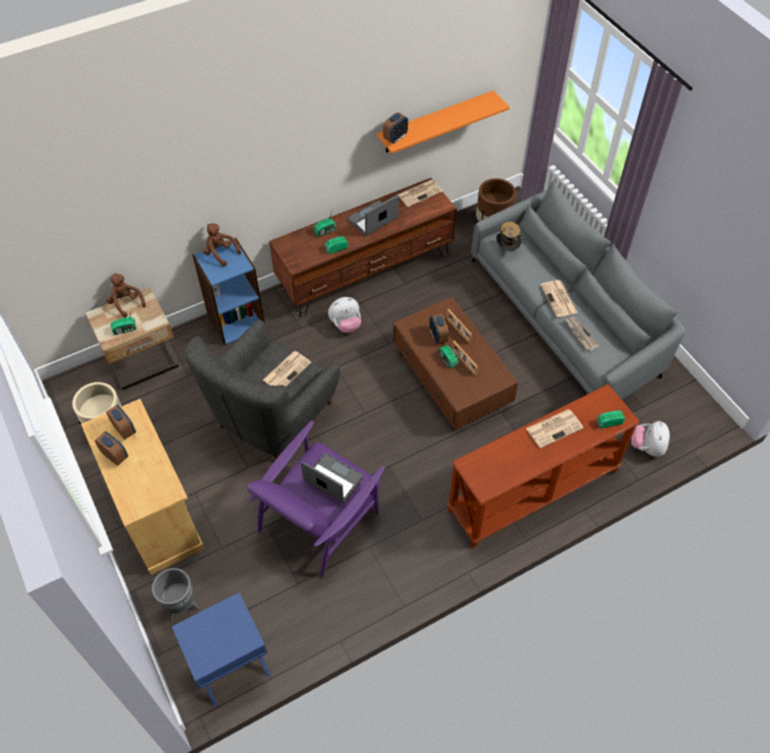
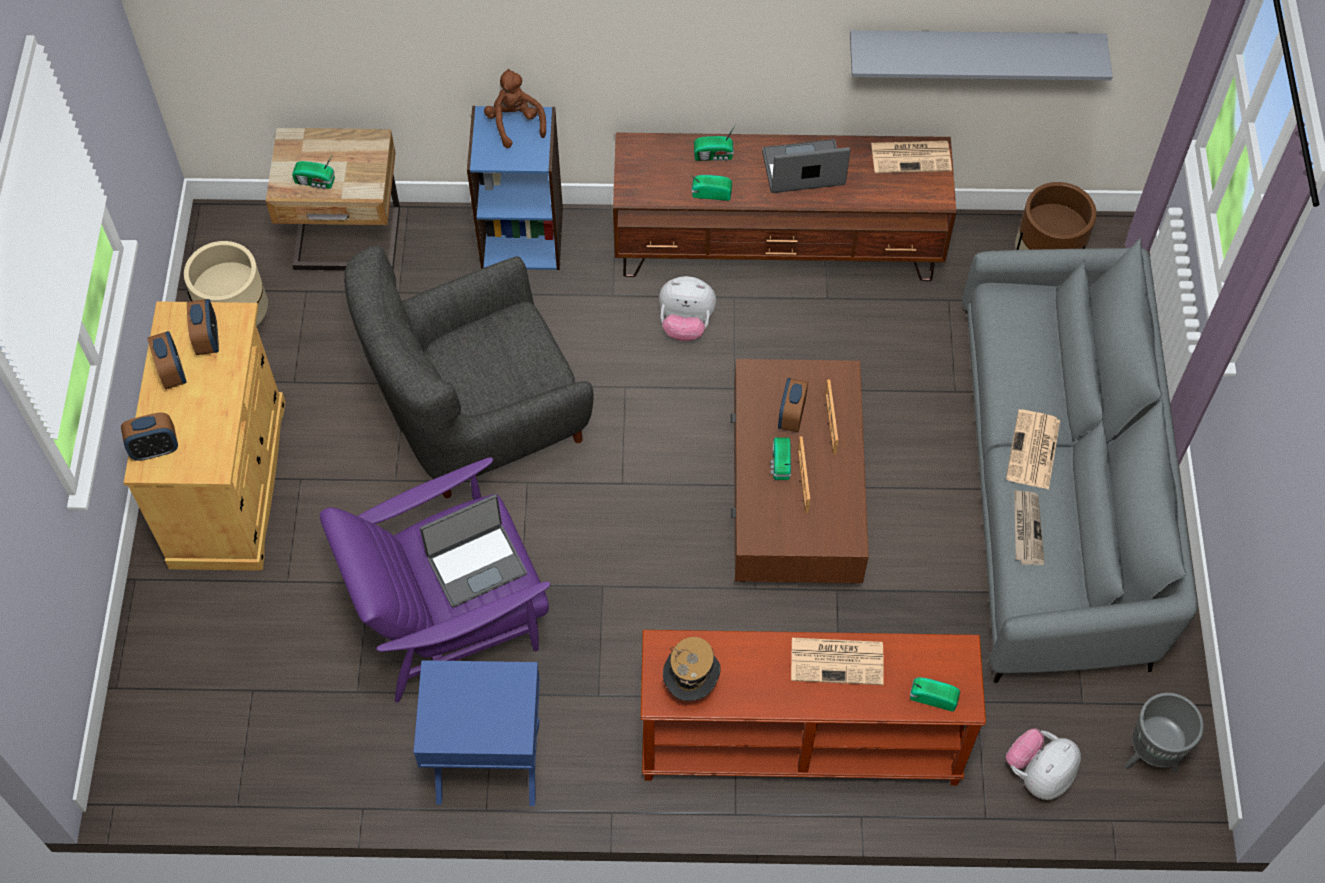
camera: 30 degrees right, 5 degrees up
brown plush toy [106,273,146,318] -> none
grey planter [152,568,199,621] -> grey planter moved to [1125,693,1204,773]
blue nightstand [172,592,271,706] -> blue nightstand moved to [413,660,540,806]
newspaper [263,351,311,386] -> none
laptop [301,453,364,503] -> laptop turned 90 degrees clockwise [420,494,527,607]
orange shelf [377,90,510,154] -> grey shelf [850,30,1113,81]
alarm clock [383,112,408,143] -> alarm clock moved to [121,412,178,461]
hat [496,222,522,251] -> hat moved to [663,637,721,701]

